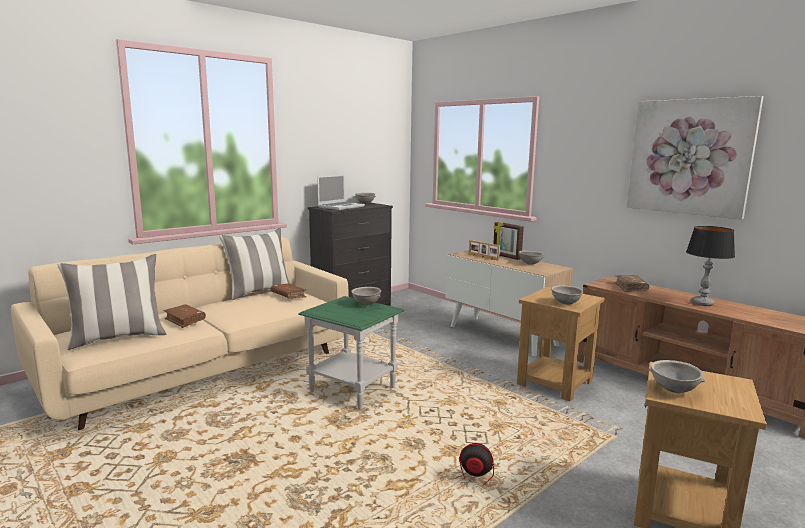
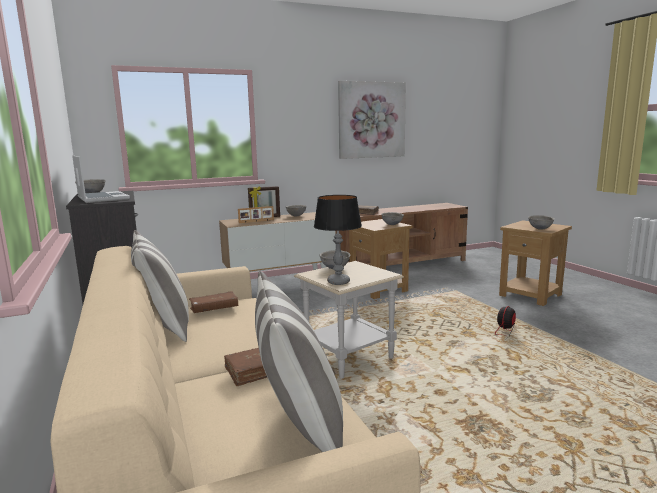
camera: 70 degrees left, 0 degrees up
green side table [298,296,404,410] -> beige side table [294,261,404,378]
table lamp [686,226,735,306] -> table lamp moved to [314,195,362,285]

